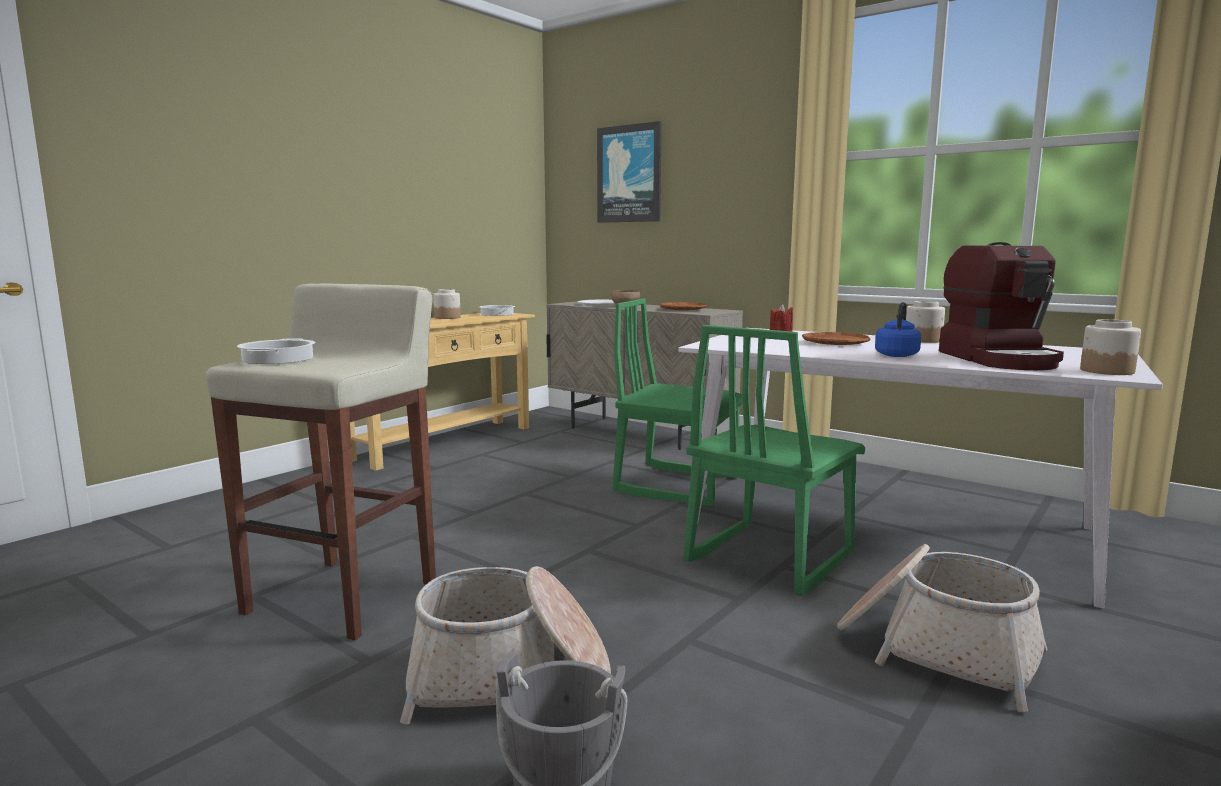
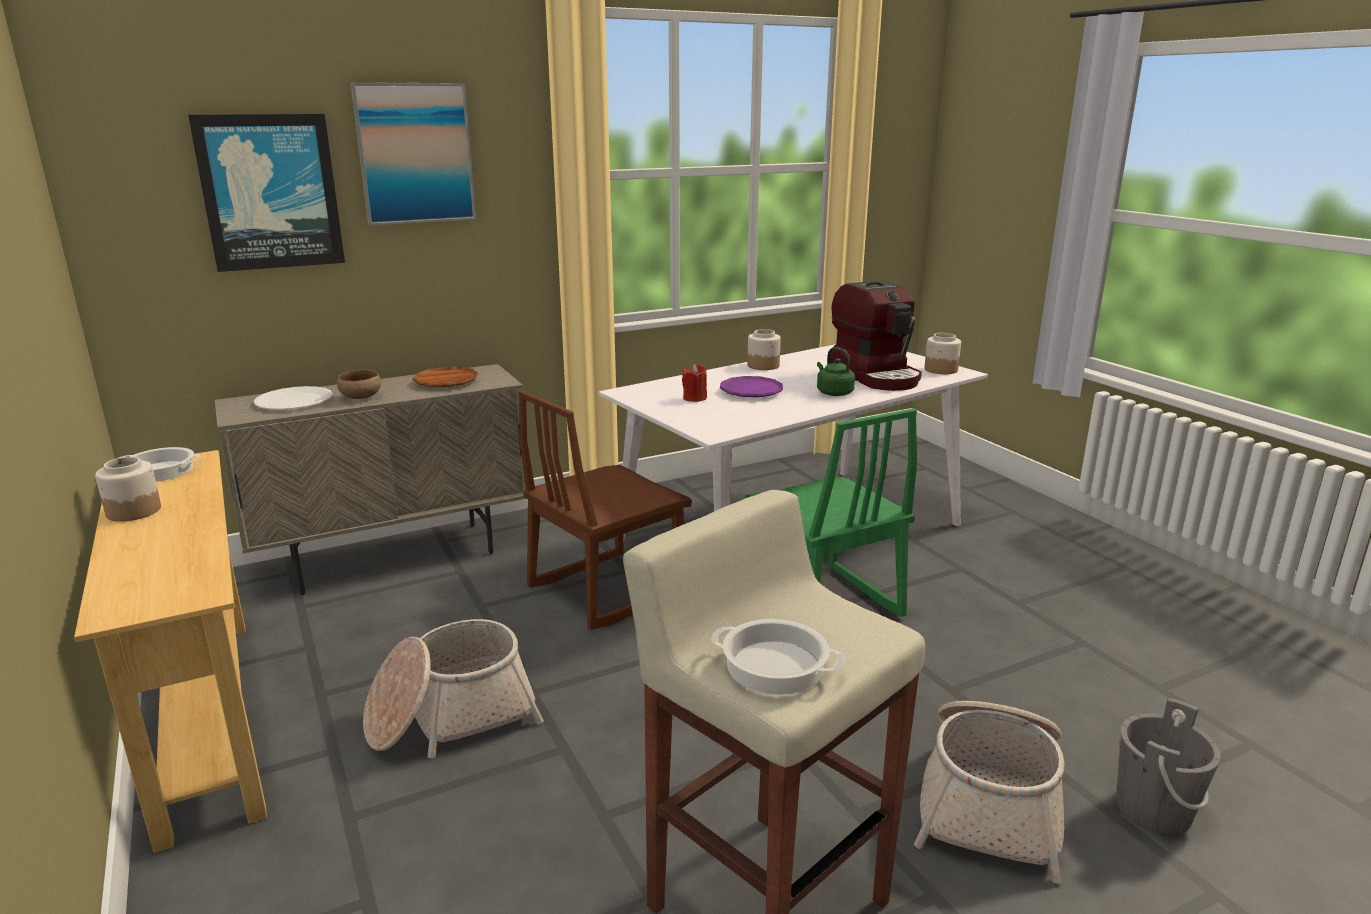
camera: 65 degrees left, 10 degrees up
green chair [612,299,743,506] -> brown chair [519,390,692,630]
brown plate [802,332,871,345] -> purple plate [720,376,783,398]
basket [837,544,1048,712] -> basket moved to [363,619,544,758]
blue kettle [875,302,921,357] -> green kettle [817,347,855,396]
coffee machine [939,242,1064,370] -> coffee machine turned 45 degrees clockwise [830,281,922,391]
none -> picture [350,82,476,225]

